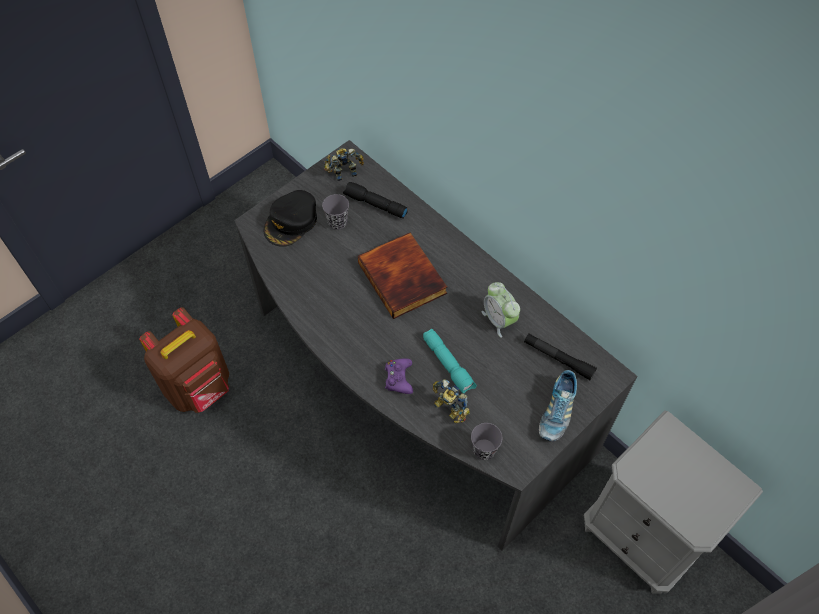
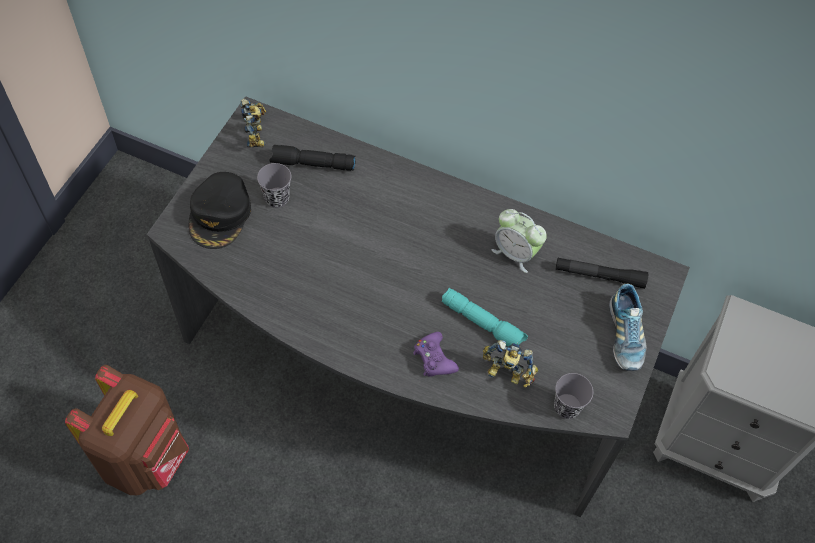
camera: 25 degrees left, 0 degrees up
toy robot [324,148,364,181] -> toy robot turned 120 degrees clockwise [240,99,266,148]
book [358,233,447,319] -> none

